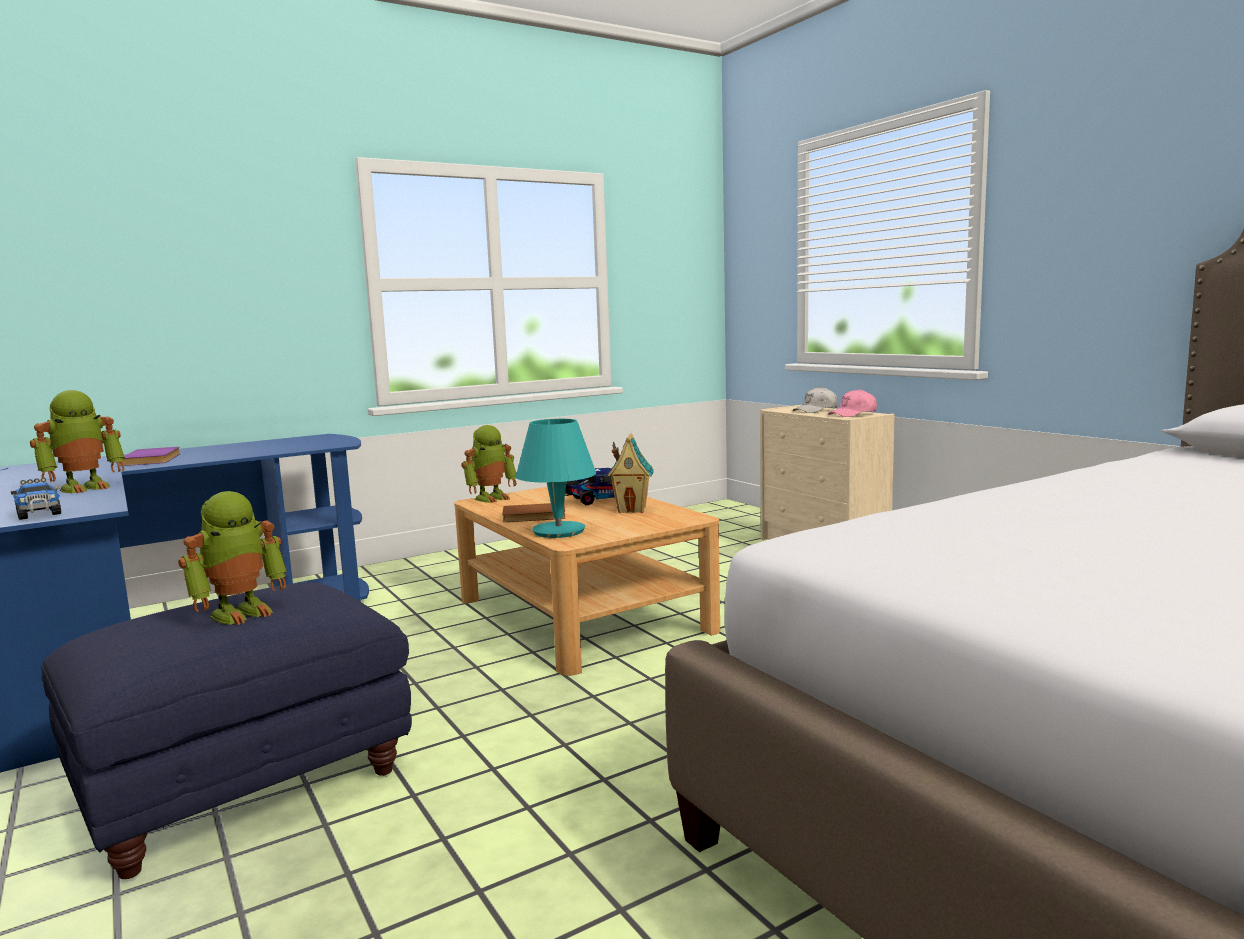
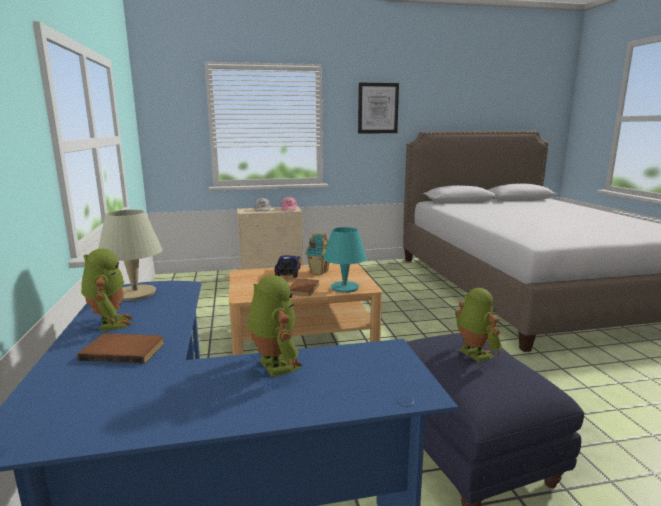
camera: 70 degrees left, 5 degrees up
toy truck [11,478,61,520] -> none
purple book [119,447,180,466] -> brown book [77,333,164,364]
toy robot [461,425,517,503] -> toy robot moved to [81,249,133,332]
none -> beige table lamp [98,210,163,301]
none -> picture [358,83,399,134]

